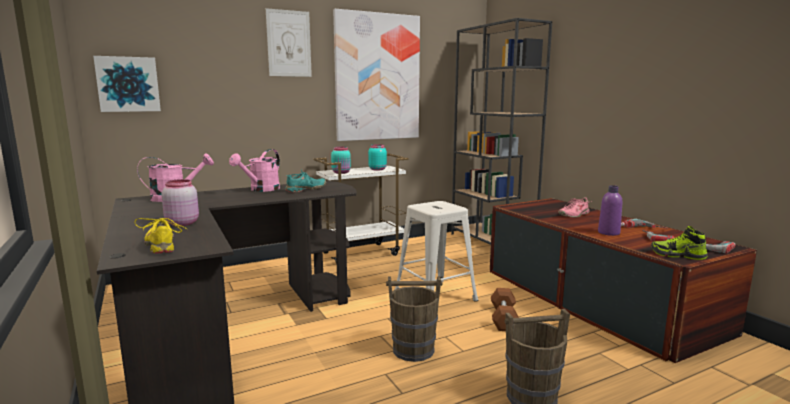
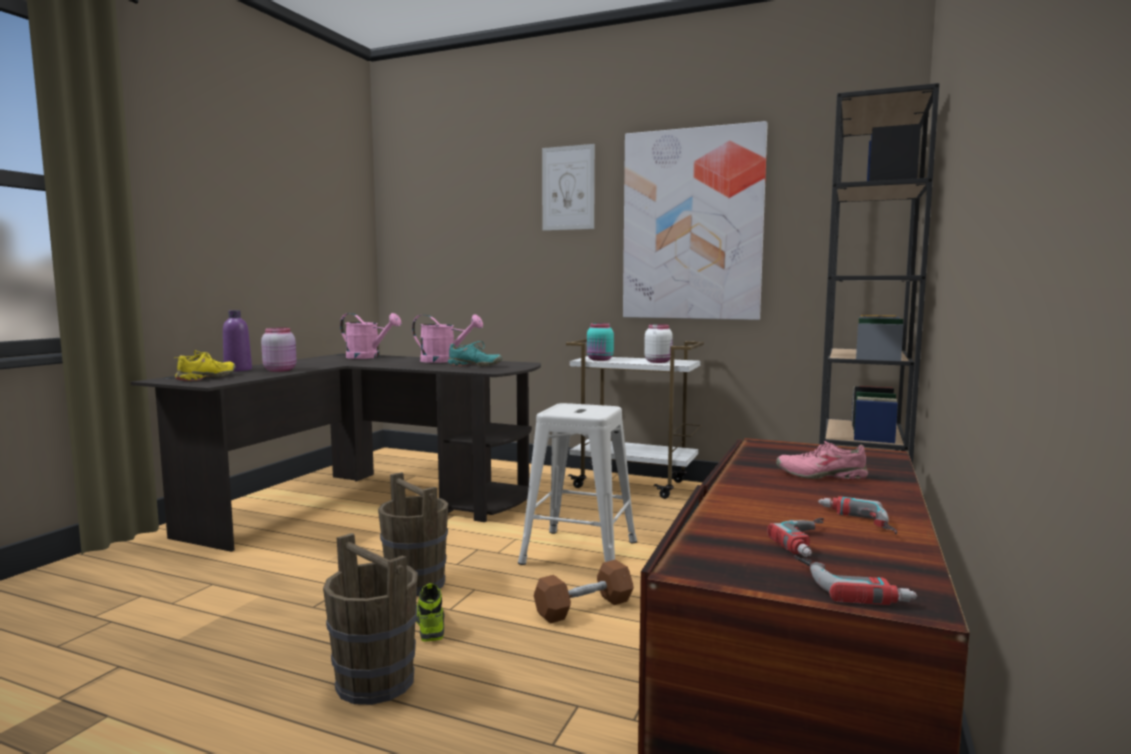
camera: 50 degrees right, 5 degrees down
picture [93,56,161,112] -> none
pink watering can [229,149,280,192] -> pink watering can turned 150 degrees counterclockwise [412,314,483,363]
turquoise jar [368,144,387,171] -> white jar [644,324,673,363]
purple bottle [598,185,622,236] -> purple bottle moved to [223,310,252,371]
shoe [651,226,708,260] -> shoe moved to [416,583,444,642]

